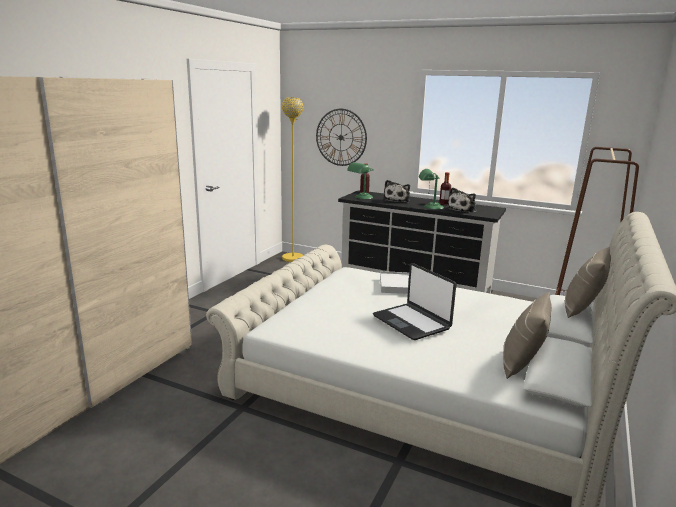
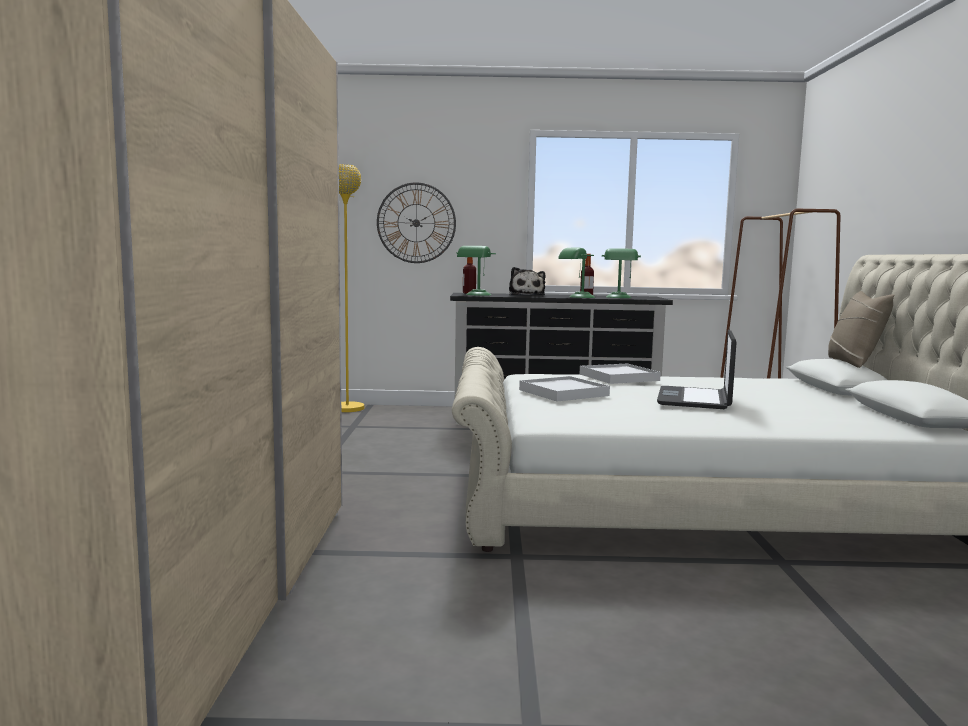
camera: 25 degrees left, 10 degrees down
laptop [373,263,456,340] -> laptop turned 75 degrees clockwise [657,329,737,409]
plush toy [447,187,477,213] -> green table lamp [602,248,641,298]
beige pillow [503,292,552,379] -> none
none -> white tray [519,376,610,402]

